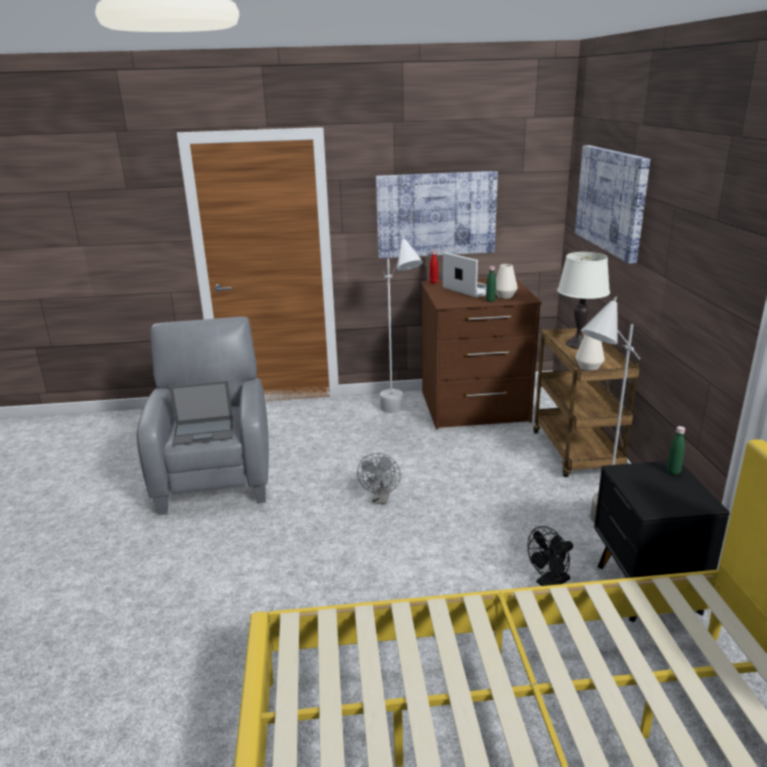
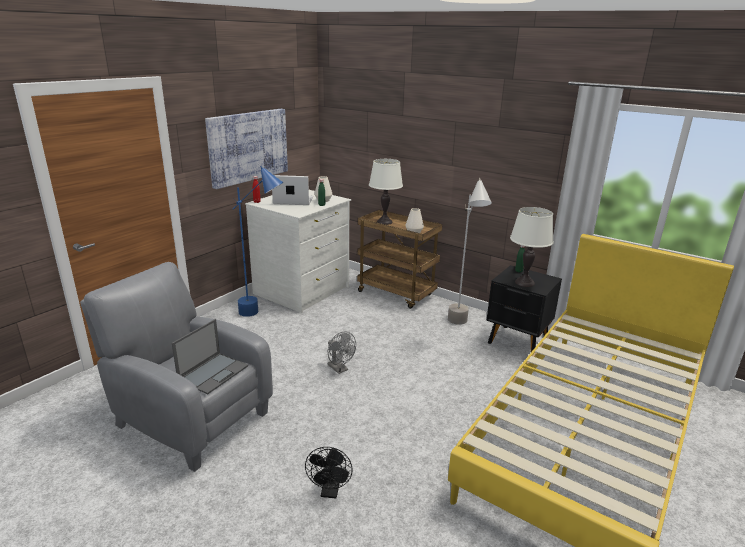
camera: 50 degrees left, 0 degrees up
white floor lamp [380,236,423,413] -> blue floor lamp [233,166,283,317]
brown dresser [421,278,542,429] -> white dresser [245,190,351,313]
black fan [527,526,573,586] -> black fan moved to [305,447,353,499]
picture [575,145,650,264] -> none
none -> white table lamp [510,207,554,287]

